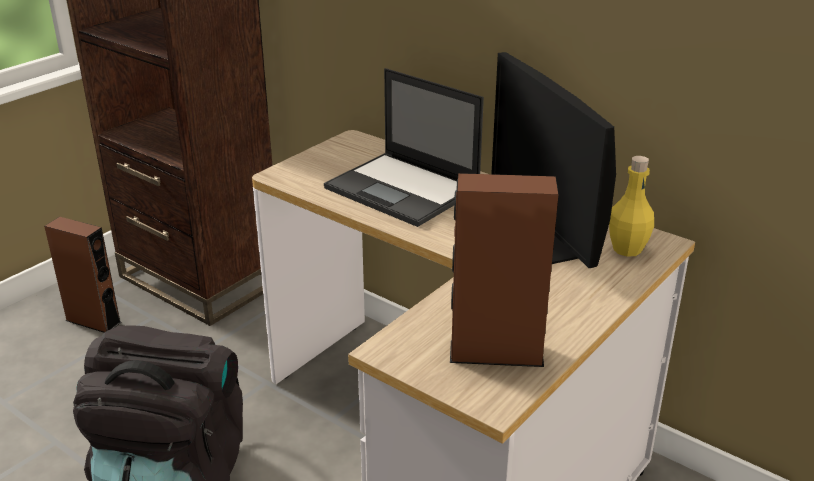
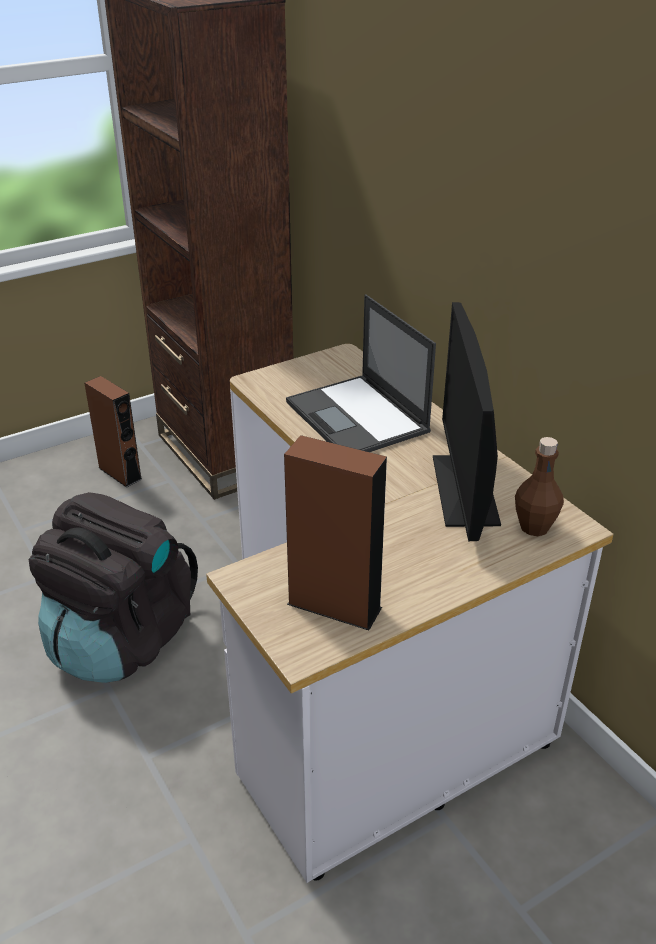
camera: 20 degrees right, 5 degrees up
yellow bottle [609,156,654,257] -> brown bottle [515,437,564,536]

